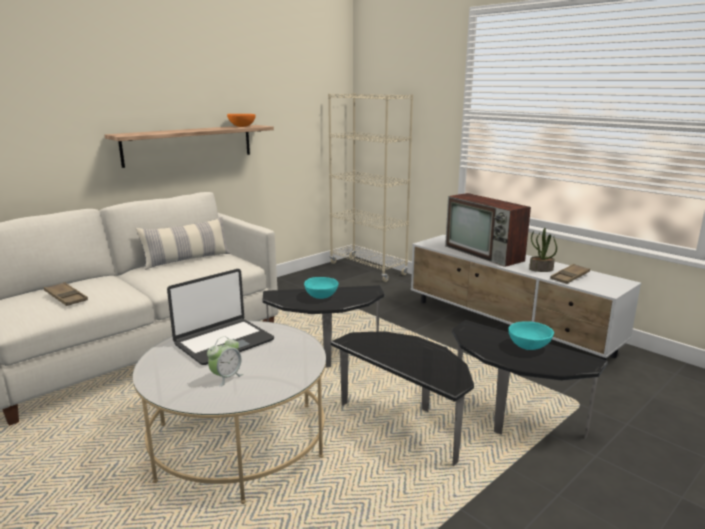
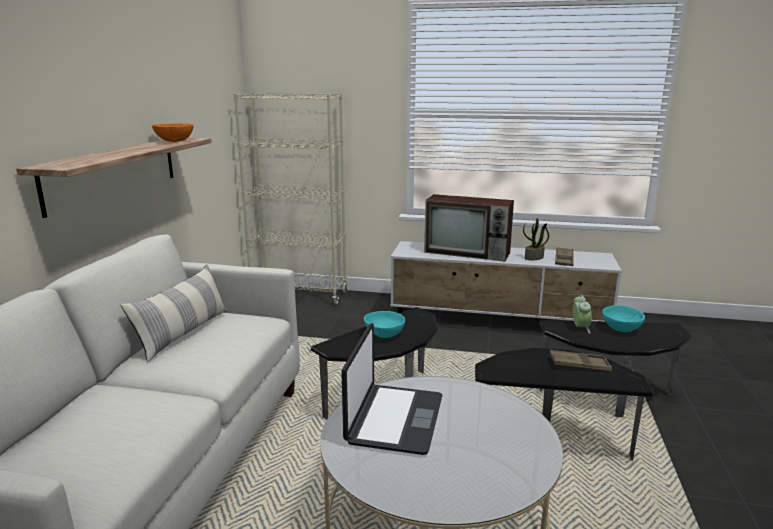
camera: 35 degrees left, 0 degrees up
brown tray [44,282,88,306] -> brown tray moved to [549,350,612,371]
alarm clock [207,336,243,387] -> alarm clock moved to [573,294,592,333]

